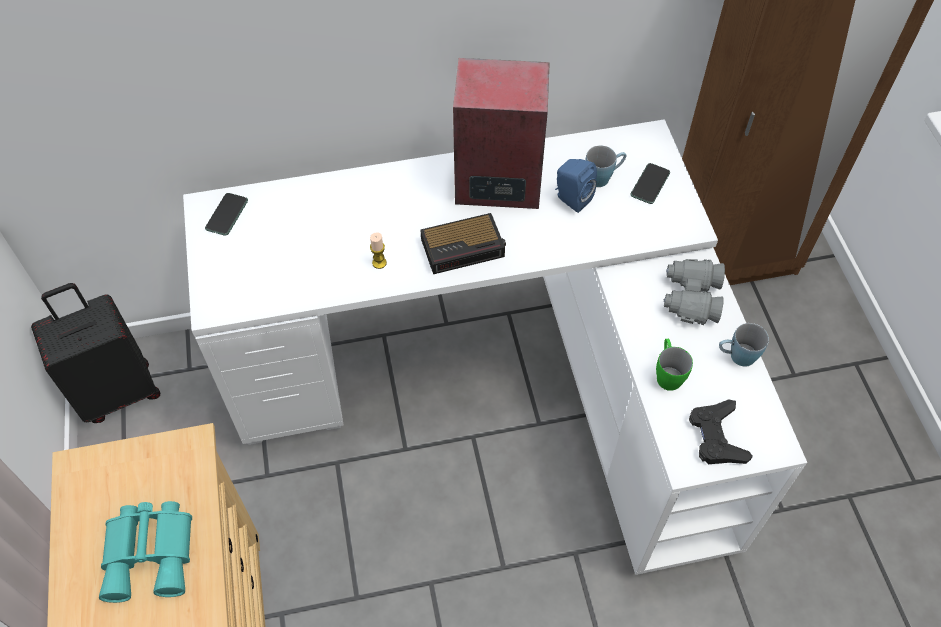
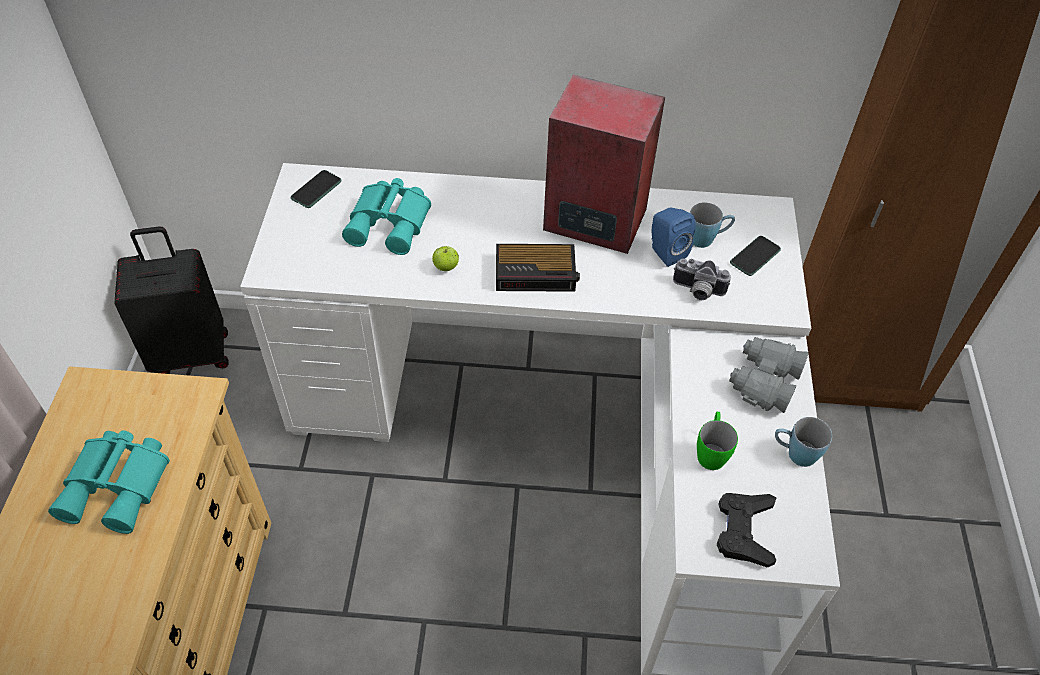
camera: 15 degrees right, 5 degrees down
candle [370,232,387,269] -> apple [432,246,459,271]
none -> turquoise binoculars [342,178,431,255]
none -> camera [673,258,731,300]

